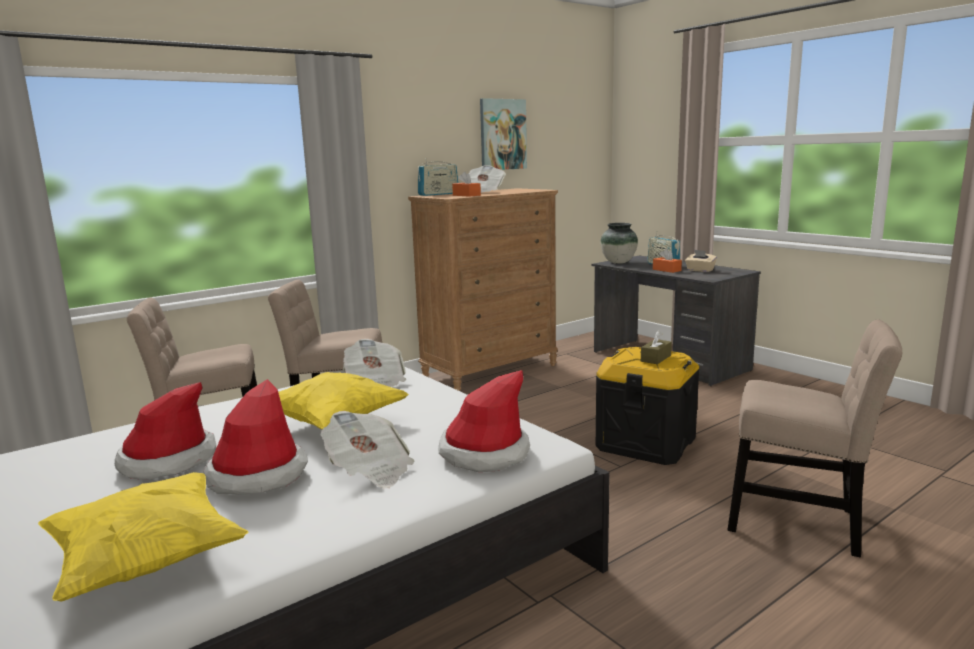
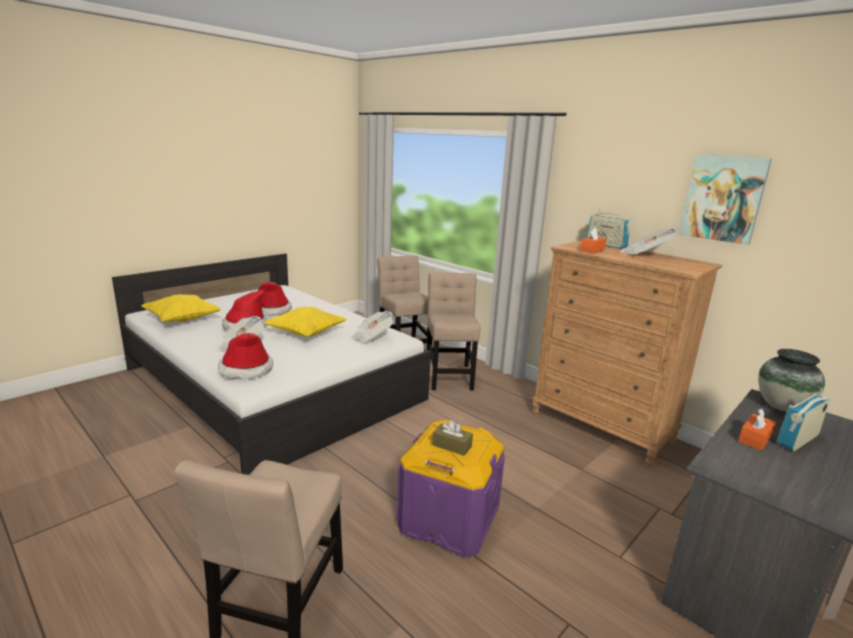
camera: 80 degrees right, 5 degrees up
black storage box [596,347,699,465] -> purple storage box [397,420,505,558]
beige tissue box [685,250,717,272] -> none

